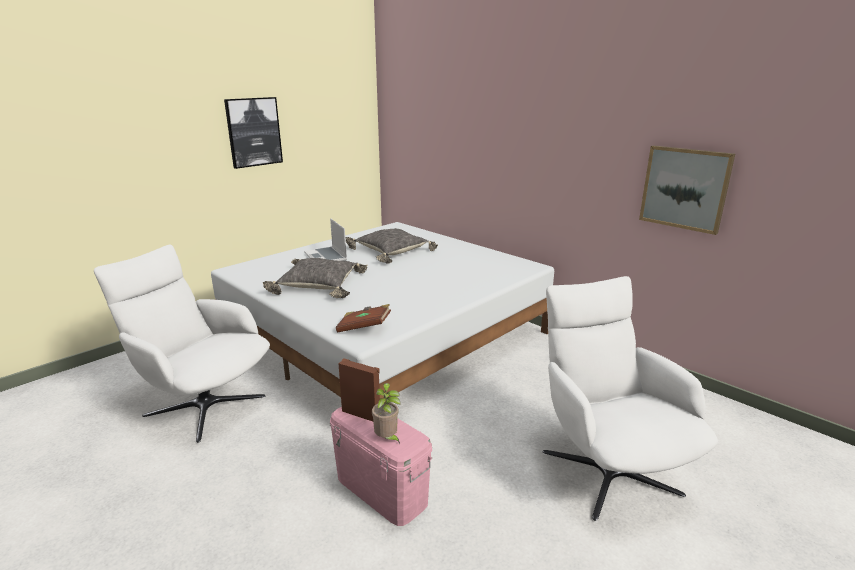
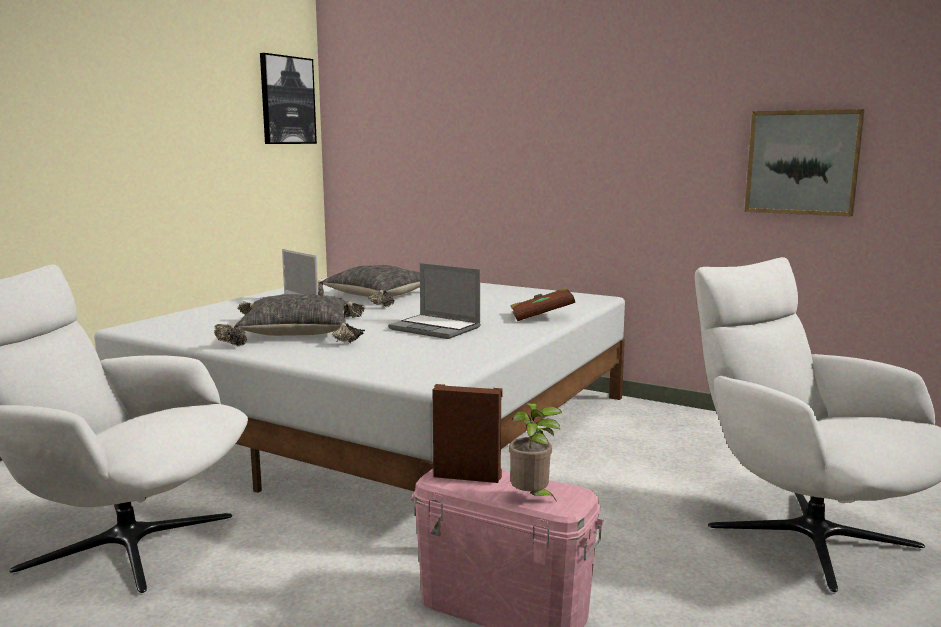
camera: 15 degrees left, 10 degrees down
picture [224,97,283,169] -> picture moved to [260,53,317,144]
brown book [336,304,391,332] -> brown book moved to [511,287,575,321]
none -> laptop [388,263,481,339]

